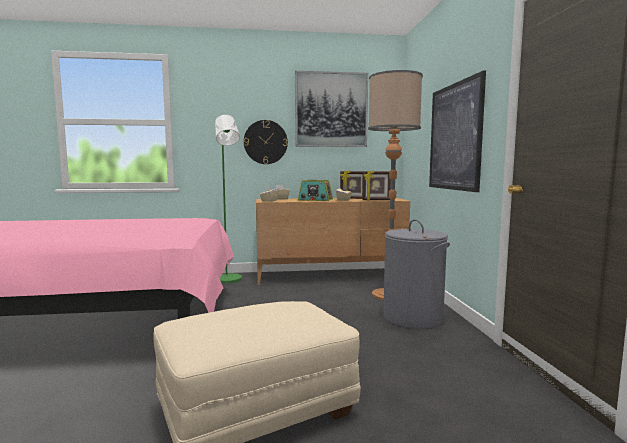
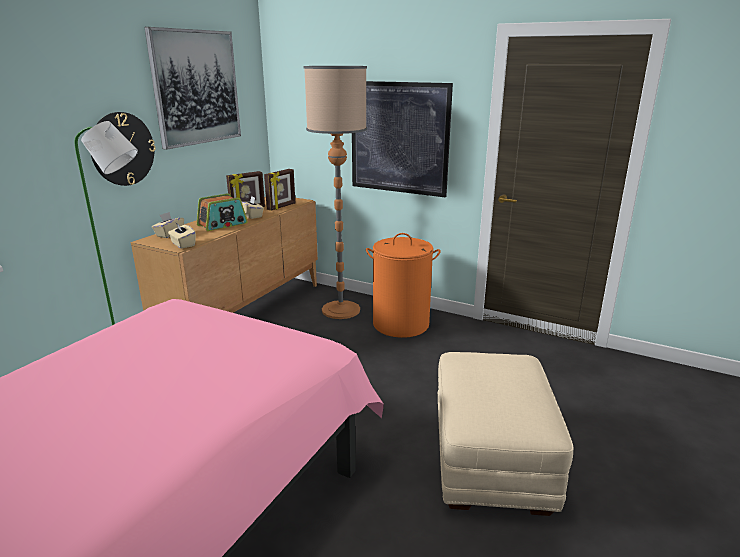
camera: 55 degrees left, 15 degrees up
grey laundry basket [383,219,450,329] -> orange laundry basket [366,233,441,338]

